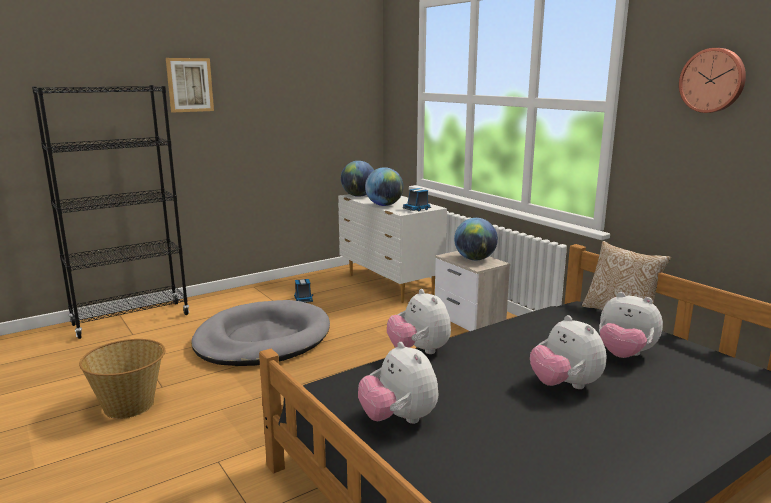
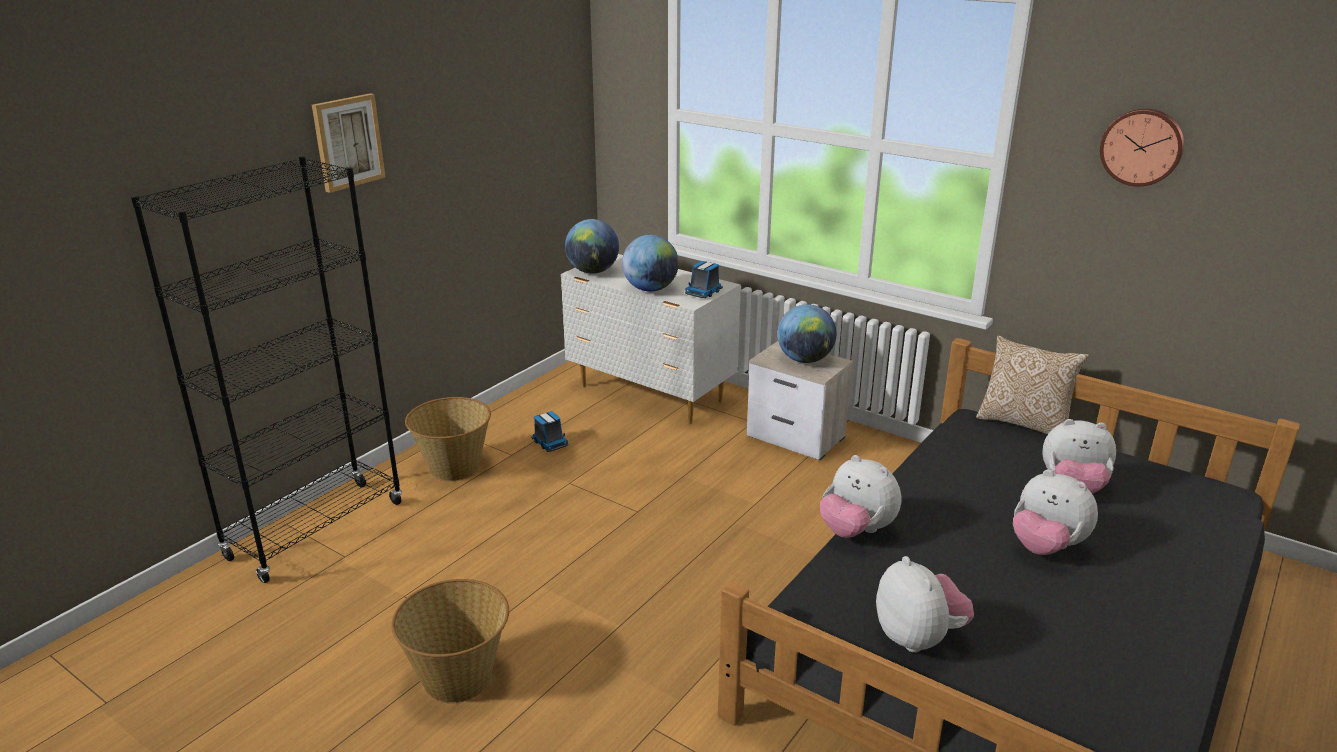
camera: 20 degrees left, 10 degrees up
grey dog bed [191,300,330,366] -> none
plush toy [358,342,438,424] -> plush toy turned 150 degrees counterclockwise [876,556,974,653]
none -> basket [405,397,491,481]

